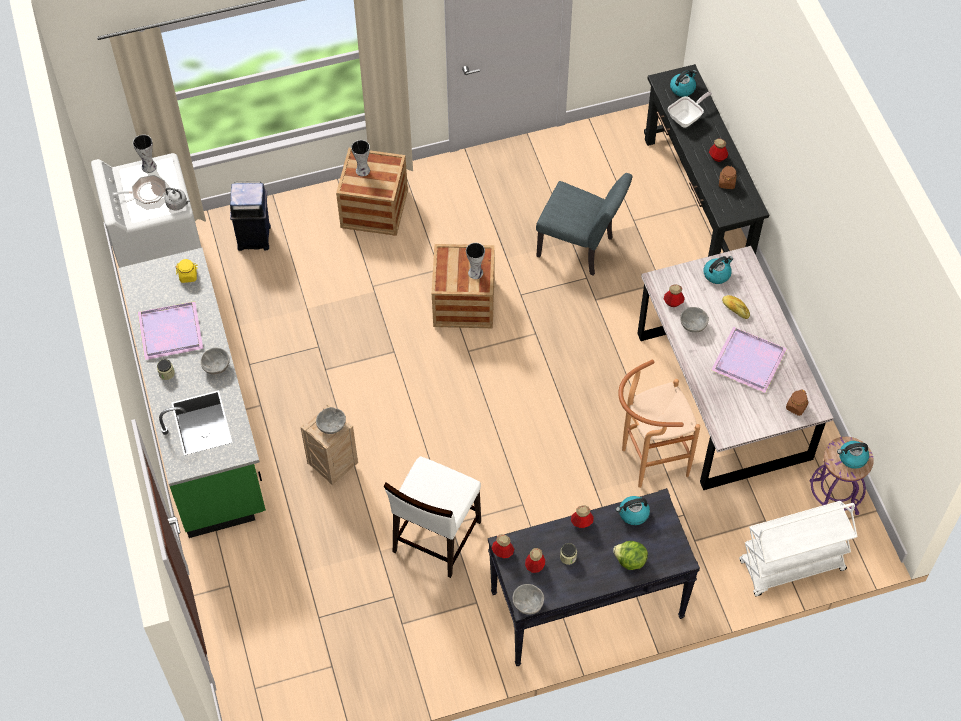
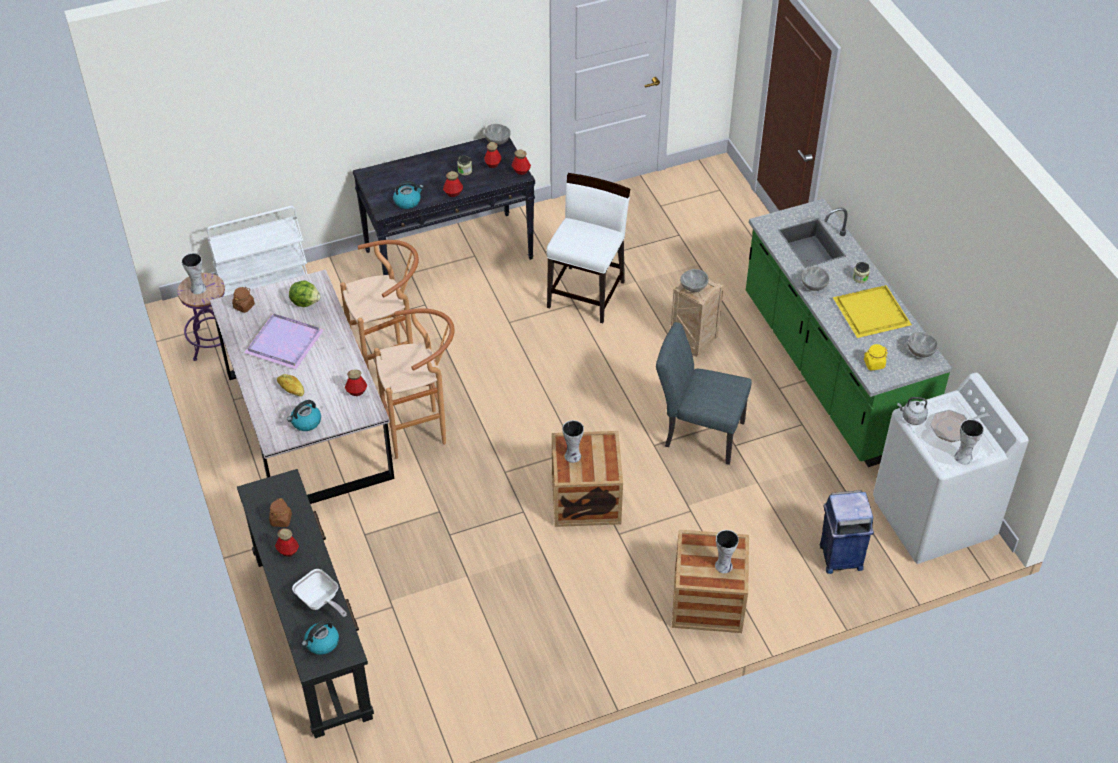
camera: 175 degrees right, 10 degrees down
purple tray [138,301,203,360] -> yellow tray [833,285,912,338]
grey chair [536,173,633,276] -> grey chair moved to [656,322,752,465]
lettuce [613,541,648,570] -> lettuce moved to [289,280,321,307]
frying pan [668,92,712,128] -> frying pan turned 90 degrees counterclockwise [292,569,347,617]
grey bowl [680,307,709,333] -> grey bowl moved to [908,332,938,358]
kettle [837,441,869,469] -> vase [182,253,206,294]
none -> brown stool [374,308,455,459]

